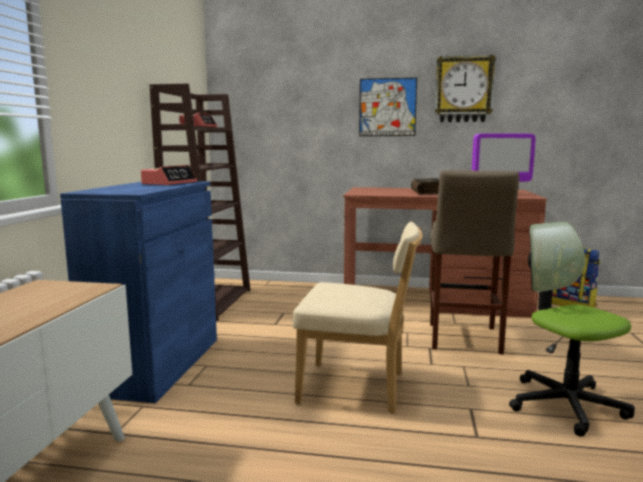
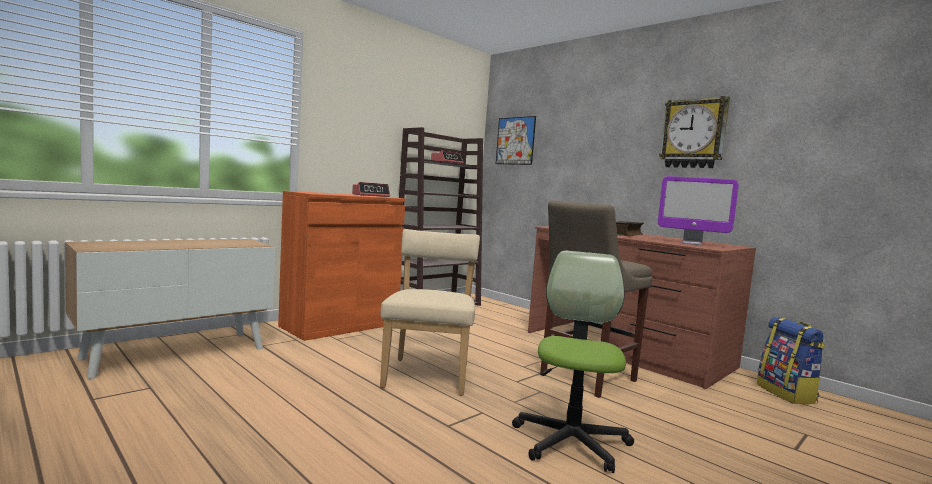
camera: 35 degrees right, 5 degrees down
blue cabinet [60,181,217,403] -> orange cabinet [278,191,406,341]
beige chair [292,222,423,414] -> beige chair turned 135 degrees counterclockwise [380,229,480,396]
picture [359,78,417,136] -> picture moved to [496,116,536,165]

